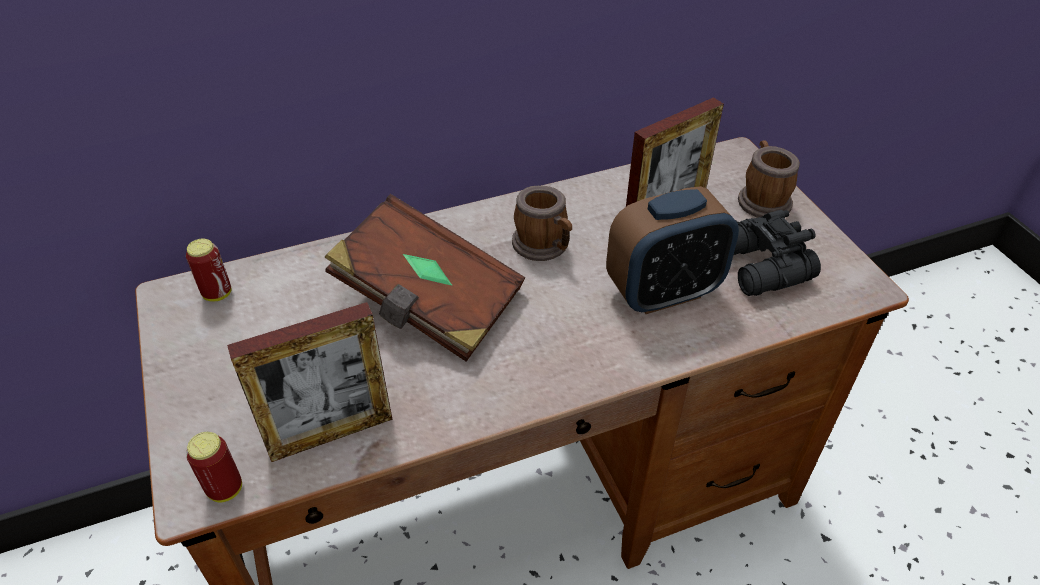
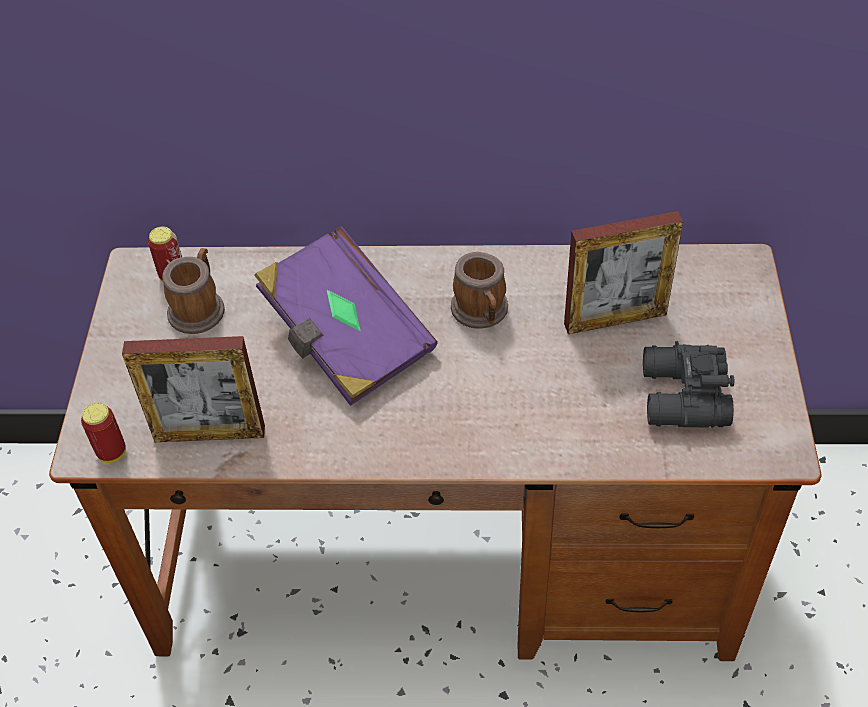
camera: 25 degrees right, 5 degrees up
brown book [324,194,525,362] -> purple book [254,226,438,406]
alarm clock [606,186,739,314] -> none
mug [738,140,800,218] -> mug moved to [162,248,225,334]

